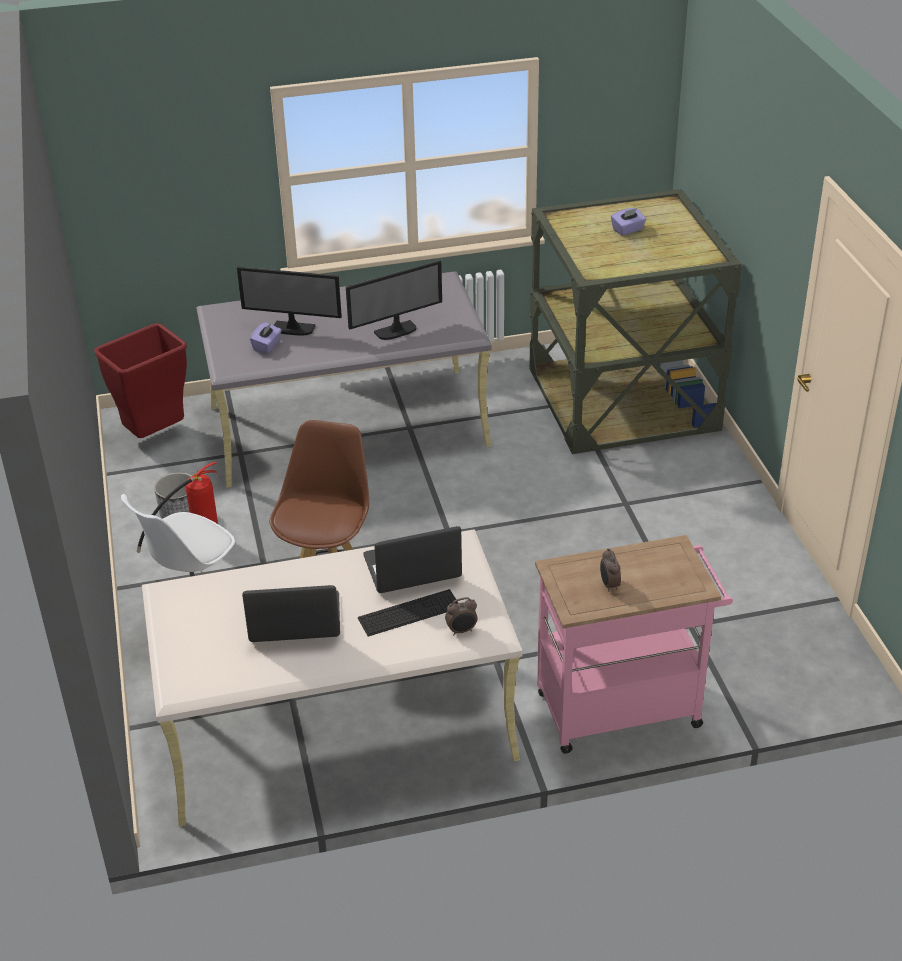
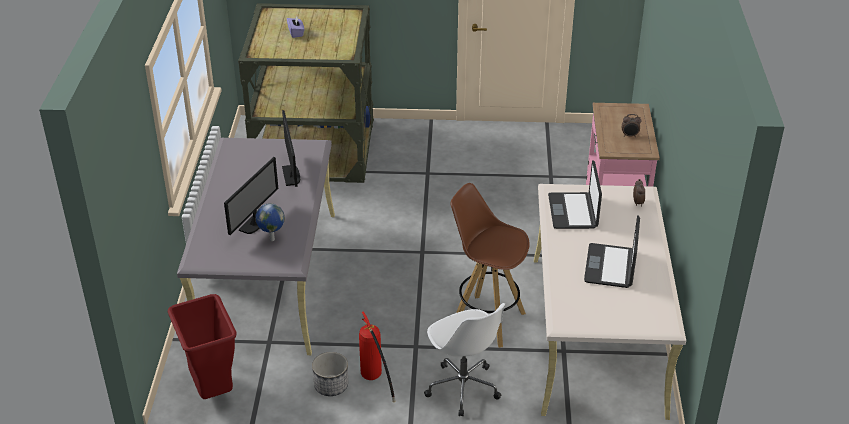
camera: 75 degrees left, 0 degrees up
purple tissue box [250,322,282,354] -> globe [256,203,285,241]
keyboard [358,589,458,637] -> none

